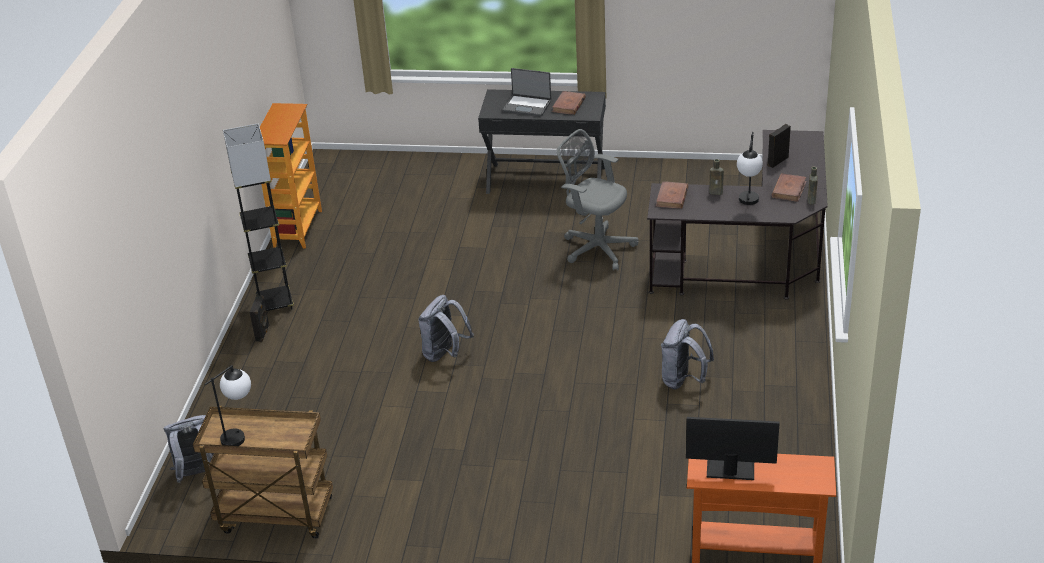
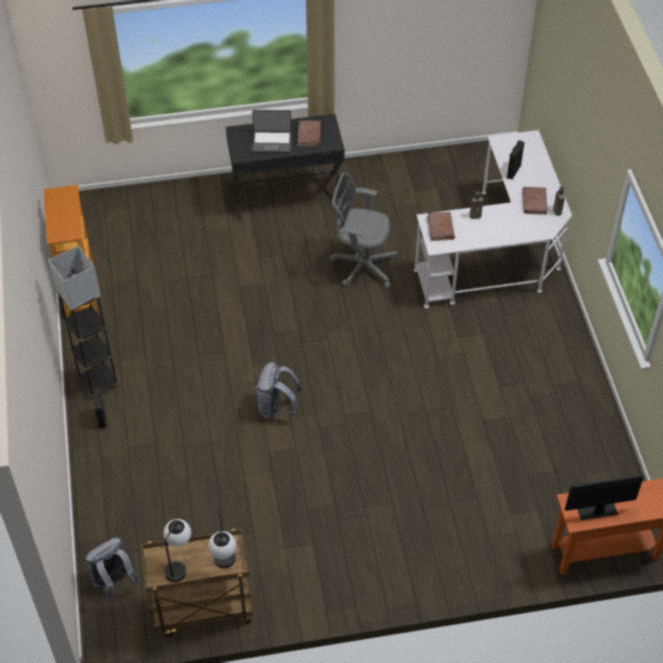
camera: 20 degrees left, 15 degrees up
black desk [647,130,828,300] -> white desk [414,130,572,308]
grey backpack [661,319,714,389] -> none
table lamp [737,132,763,205] -> table lamp moved to [208,508,236,568]

